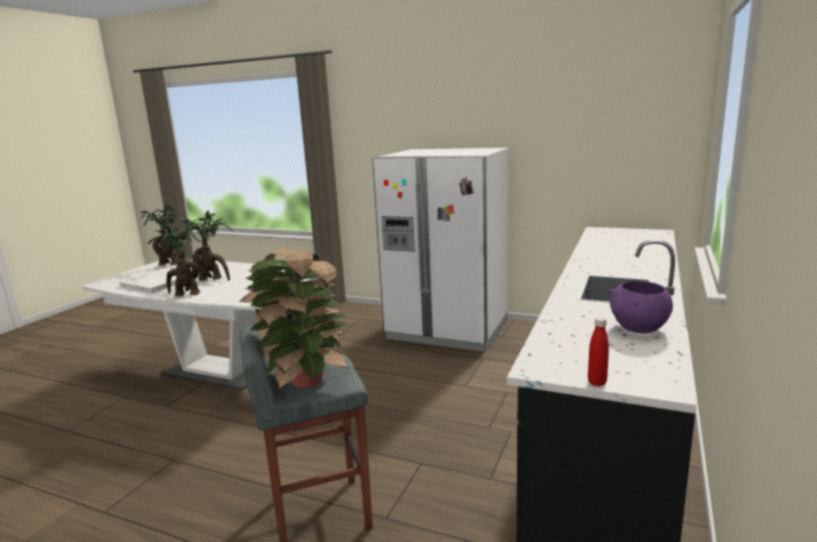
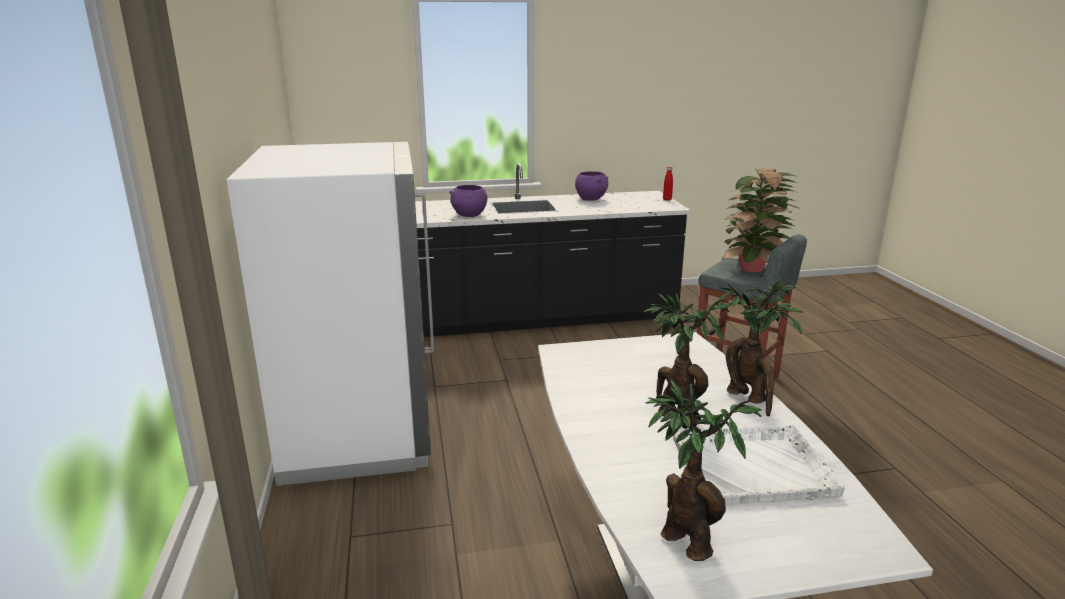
camera: 125 degrees left, 5 degrees up
none -> purple bowl [449,185,487,217]

